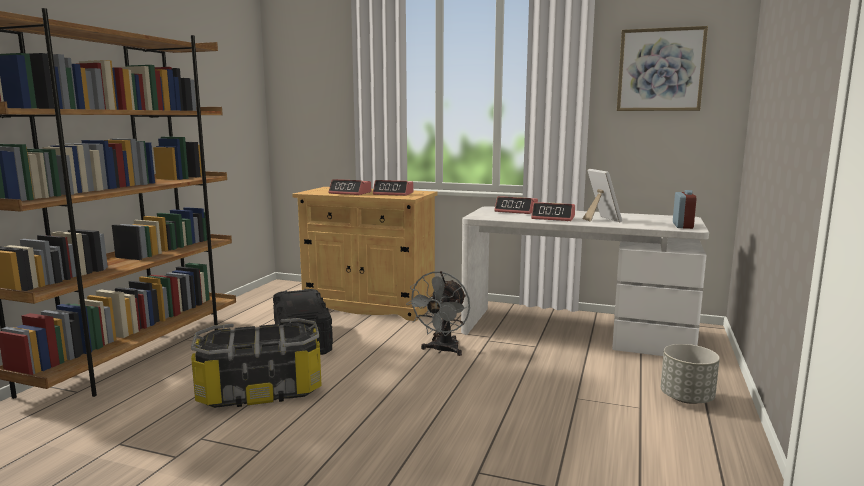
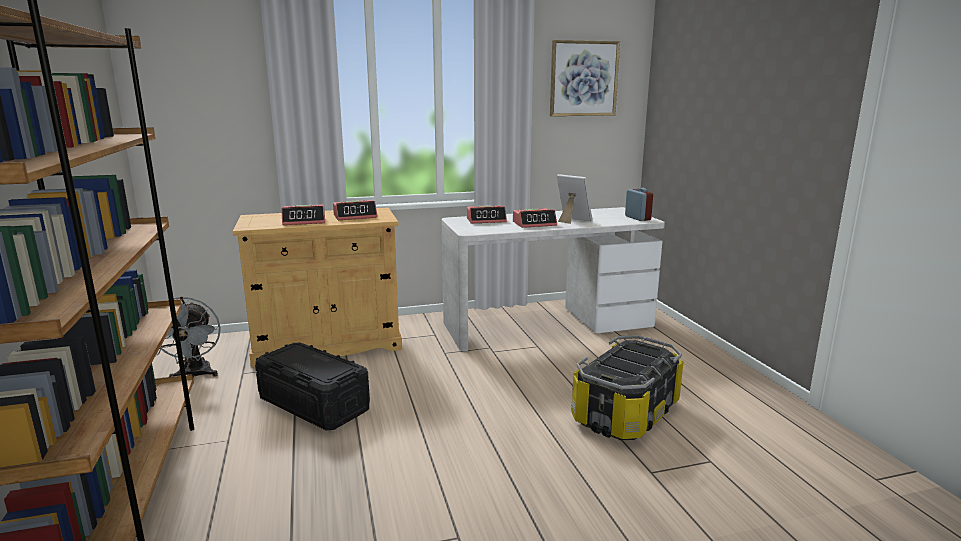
camera: 35 degrees left, 5 degrees up
storage box [191,318,322,408] -> storage box moved to [571,335,684,440]
grey fan [406,271,470,356] -> grey fan moved to [157,296,221,378]
grey planter [661,344,720,404] -> none

